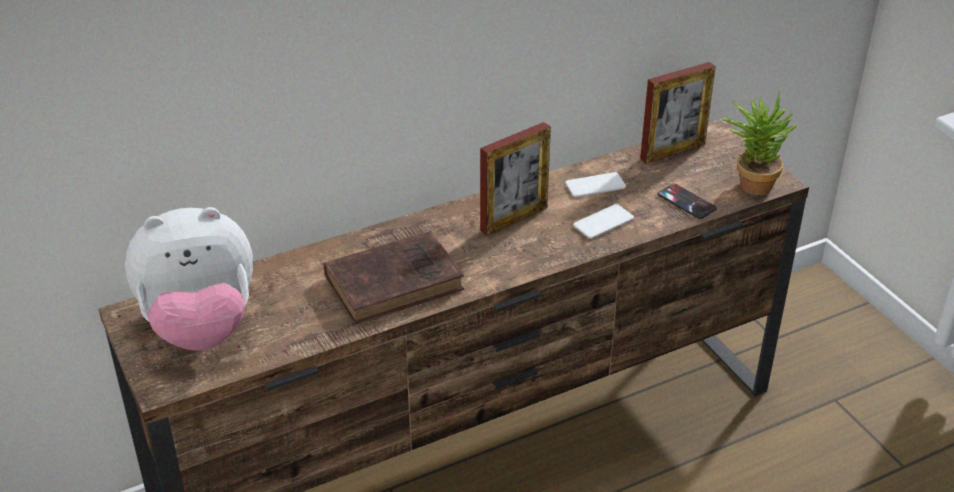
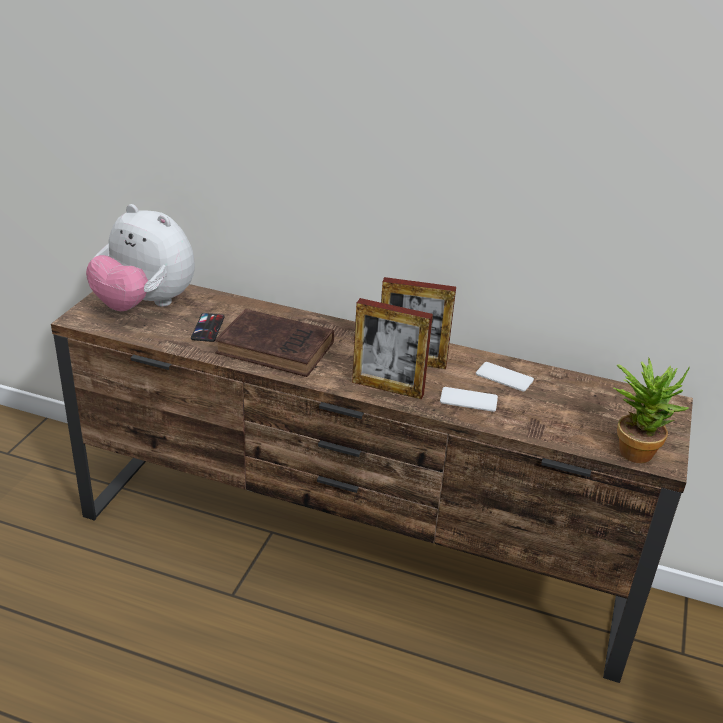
camera: 45 degrees right, 5 degrees down
picture frame [640,62,716,163] -> picture frame moved to [352,298,433,399]
phone [658,184,717,219] -> phone moved to [191,313,225,342]

